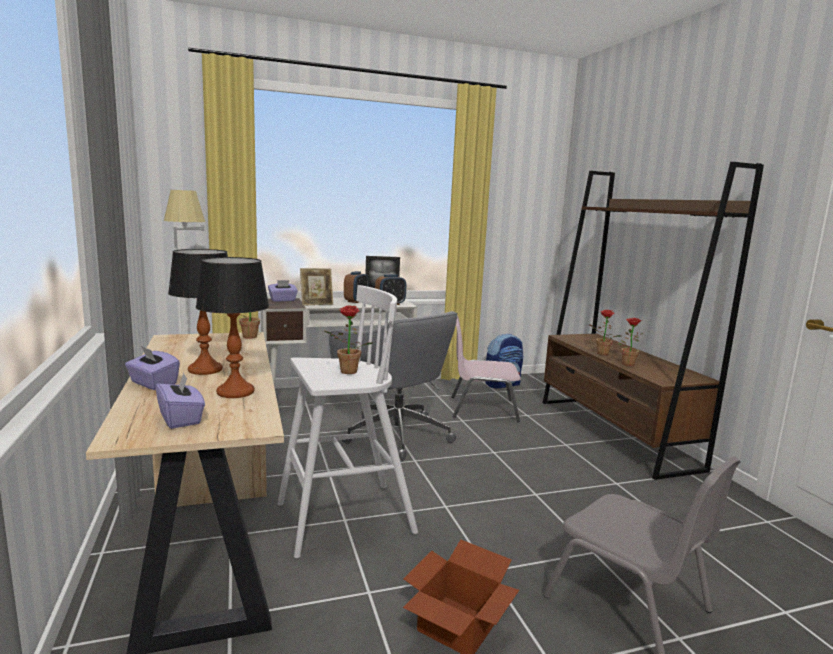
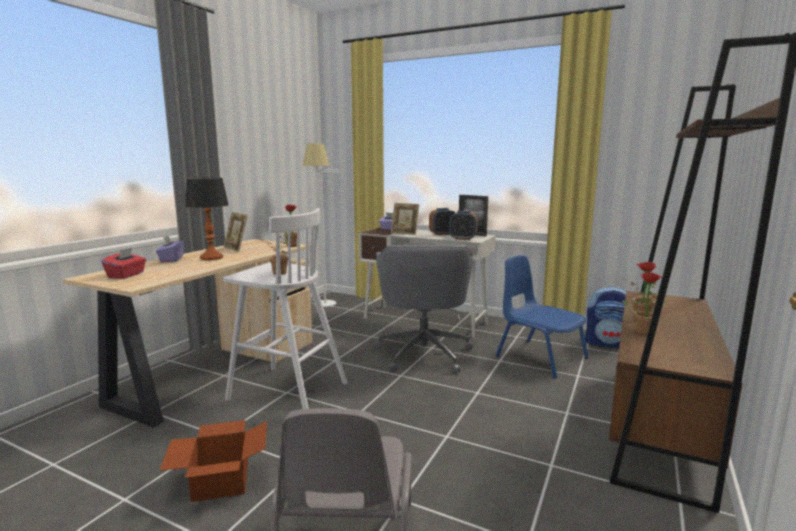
camera: 45 degrees right, 0 degrees up
purple tissue box [155,373,205,429] -> red tissue box [102,248,146,279]
table lamp [196,257,269,398] -> none
pink chair [452,315,521,422] -> blue chair [496,255,588,378]
none -> picture frame [223,212,248,252]

